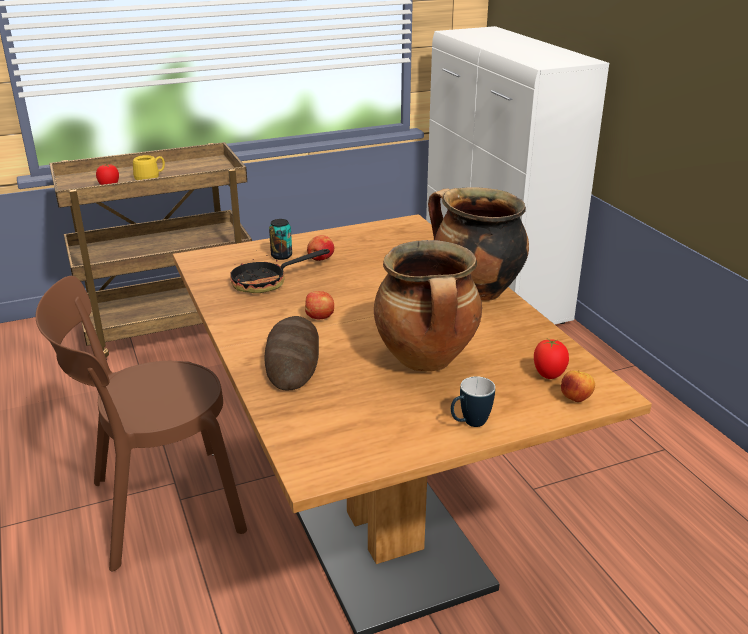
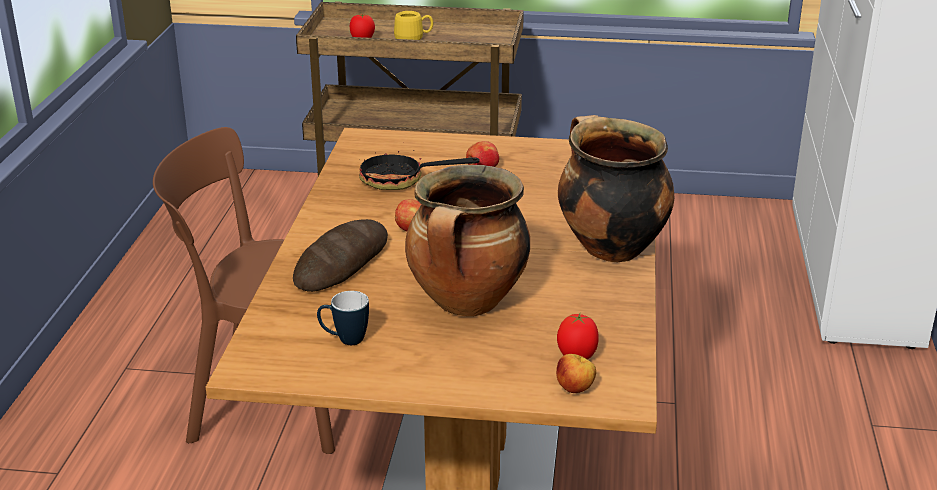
camera: 30 degrees right, 0 degrees up
can [269,219,292,260] -> none
mug [451,376,495,427] -> mug moved to [317,291,369,345]

